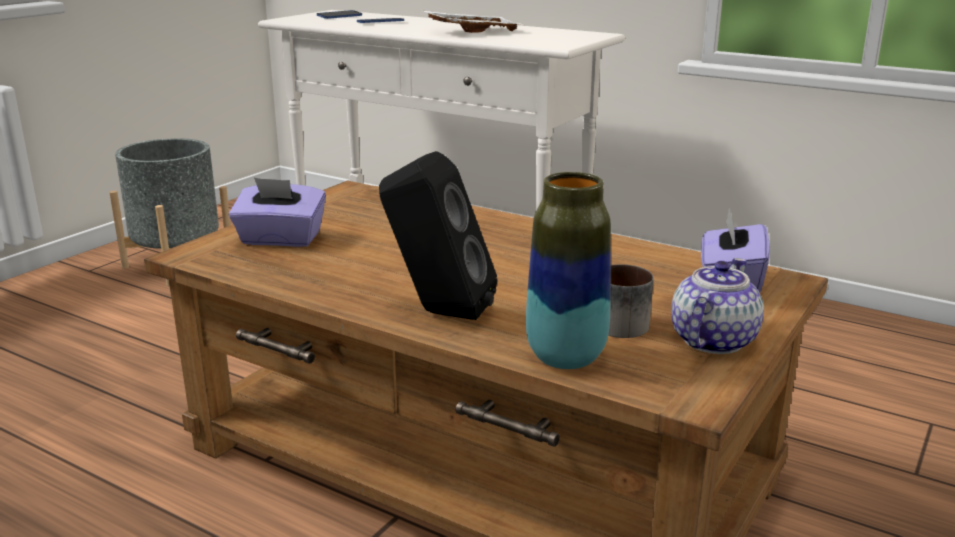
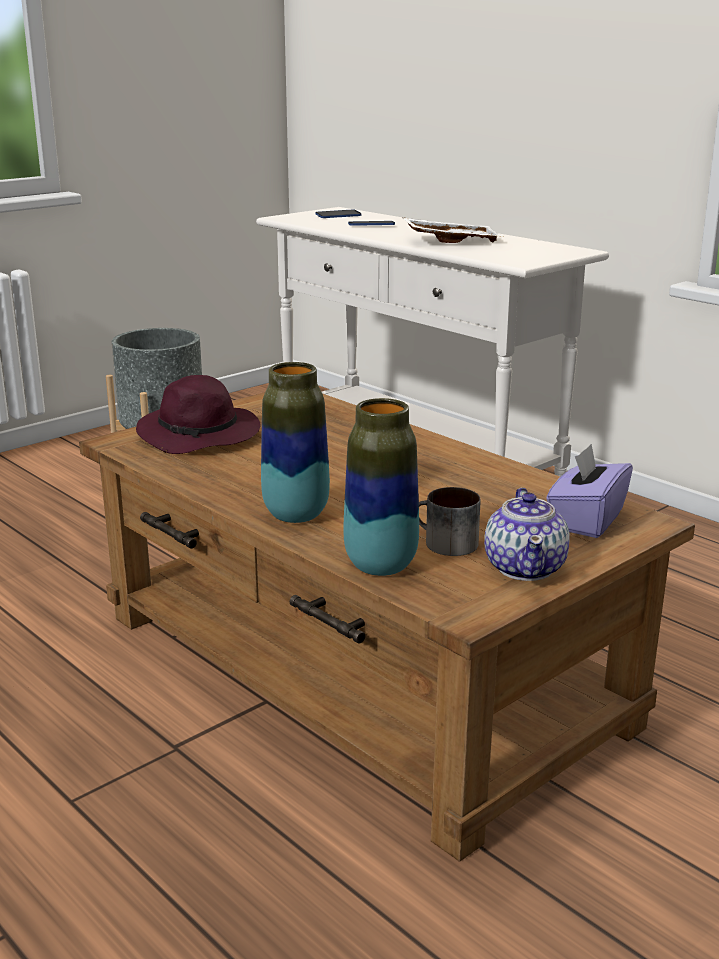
camera: 15 degrees right, 0 degrees up
purple tissue box [229,178,326,247] -> purple hat [136,375,261,454]
black speaker [379,151,497,320] -> vase [261,362,330,523]
teapot [671,258,764,354] -> teapot turned 135 degrees clockwise [484,488,570,581]

